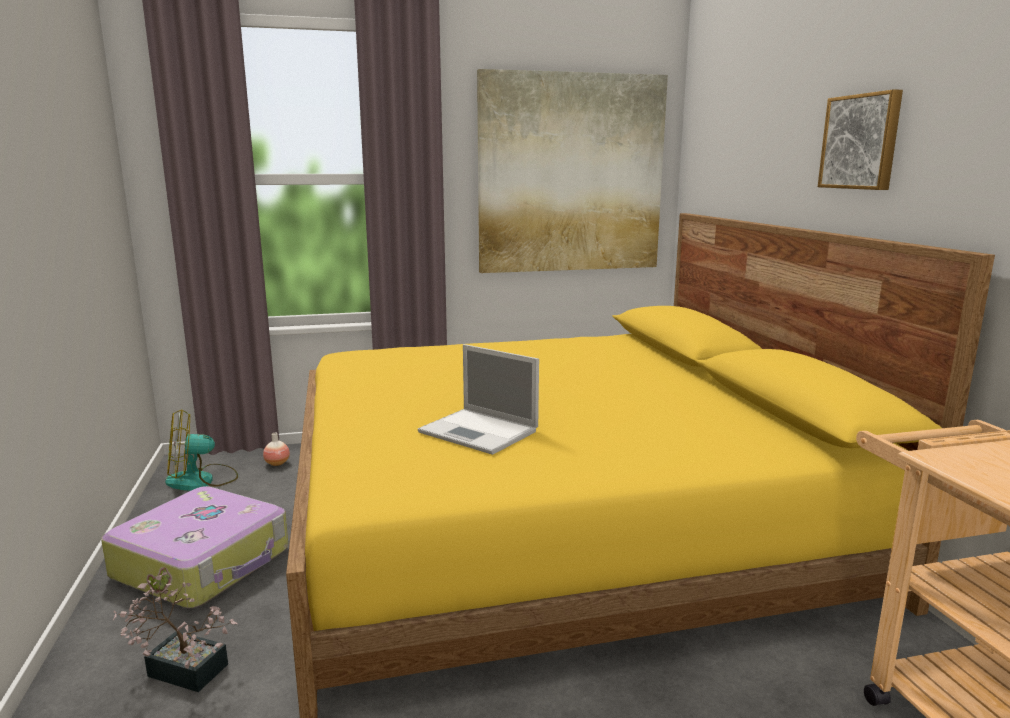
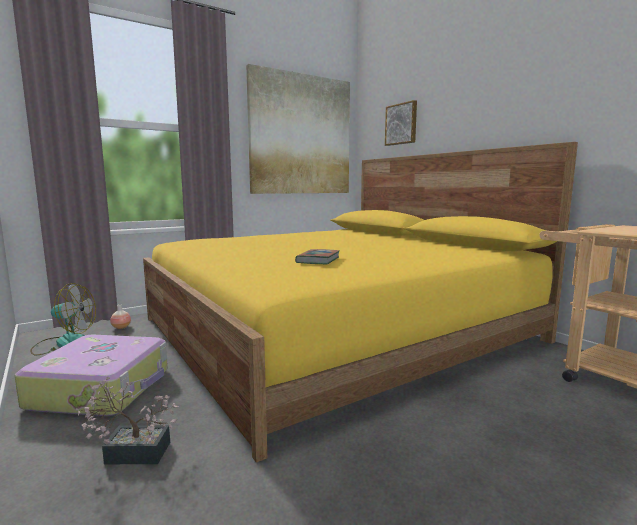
camera: 20 degrees left, 5 degrees down
fan [165,409,238,491] -> fan turned 135 degrees counterclockwise [30,283,96,355]
laptop [418,344,539,455] -> book [295,249,340,265]
picture [818,89,903,190] -> picture moved to [385,100,417,146]

